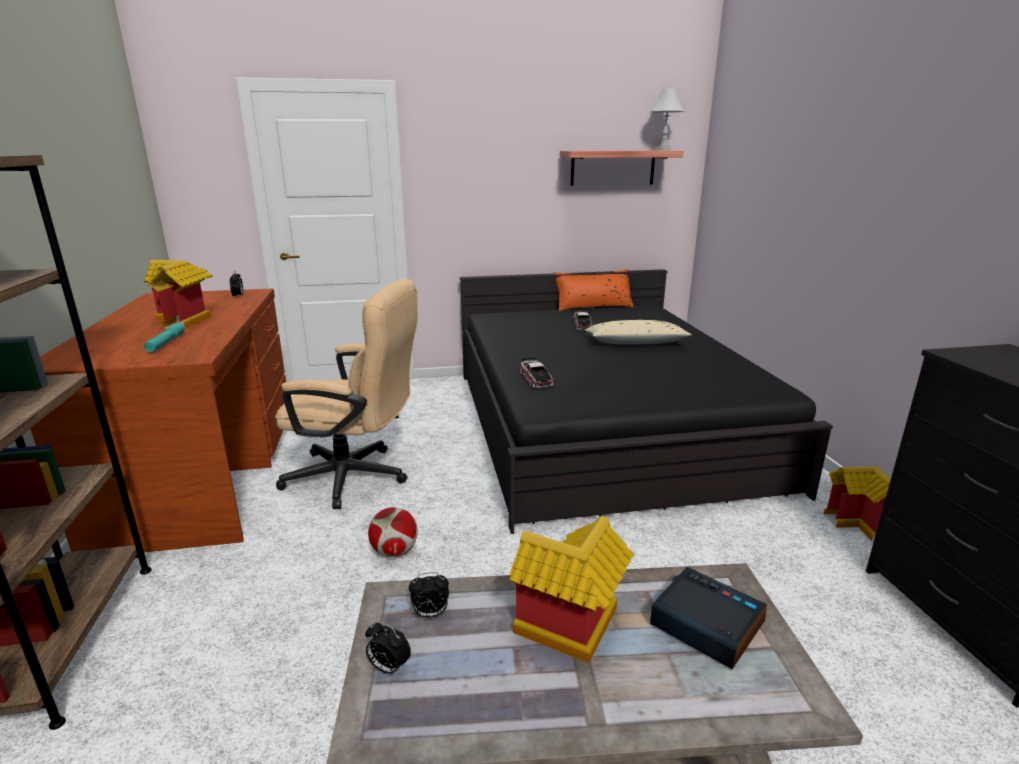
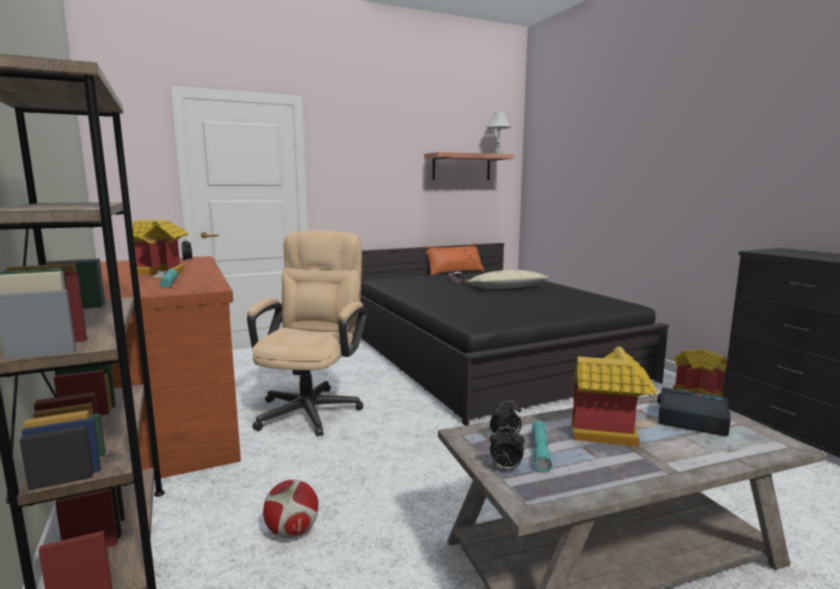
camera: 15 degrees left, 10 degrees down
beige office chair [275,279,418,509] -> beige office chair turned 75 degrees counterclockwise [247,230,368,436]
football [368,507,418,557] -> football moved to [263,480,319,538]
toy car [520,357,554,388] -> none
none -> turquoise flashlight [532,420,552,473]

